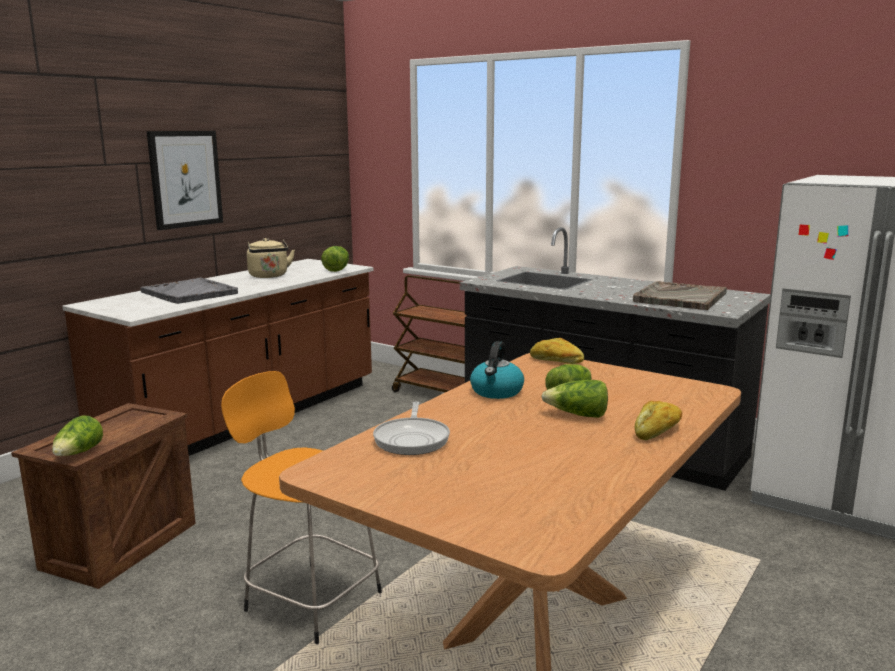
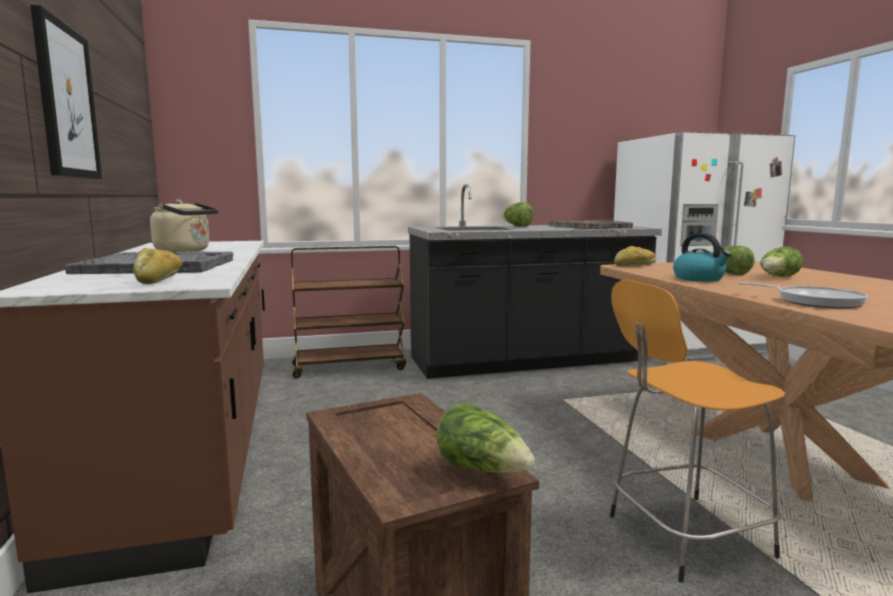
camera: 50 degrees left, 5 degrees down
lettuce [321,246,349,272] -> lettuce moved to [502,202,534,227]
bread [635,401,682,440] -> bread moved to [133,248,183,284]

